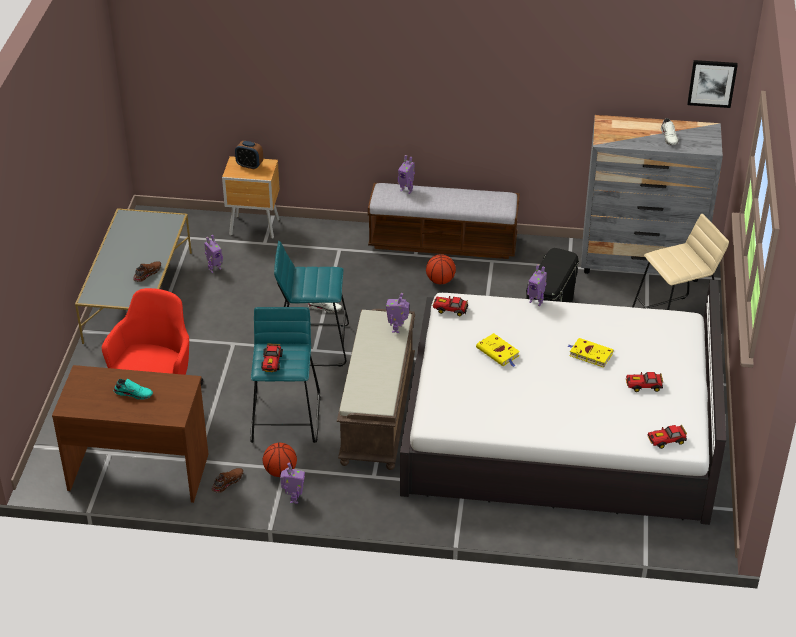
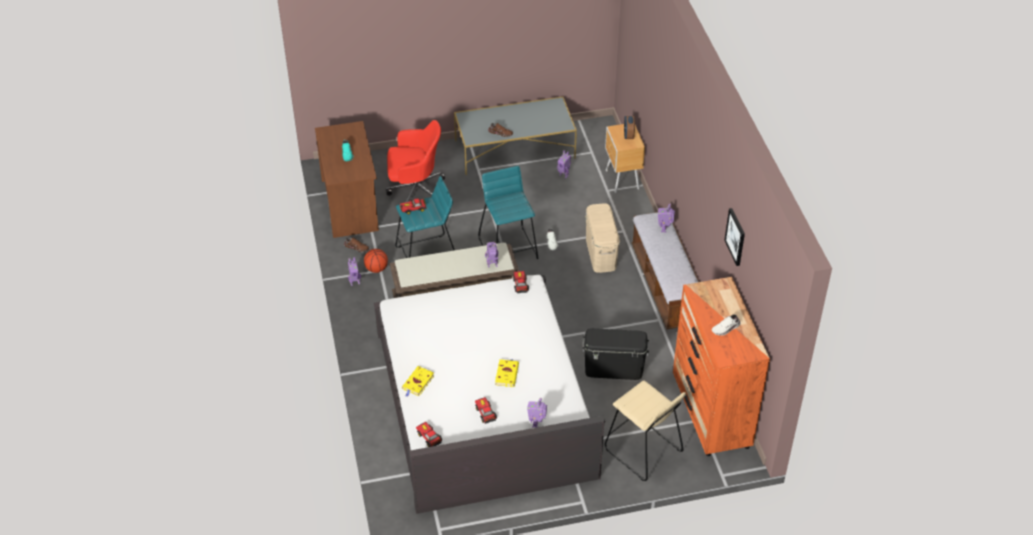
camera: 70 degrees right, 5 degrees up
basketball [426,254,456,284] -> none
yellow book [476,333,520,367] -> yellow book moved to [402,366,434,397]
toy robot [527,264,547,306] -> toy robot moved to [527,398,547,428]
grey dresser [581,115,723,282] -> orange dresser [673,277,770,456]
picture [687,60,738,108] -> picture moved to [725,208,745,266]
none -> beige storage box [585,203,620,273]

